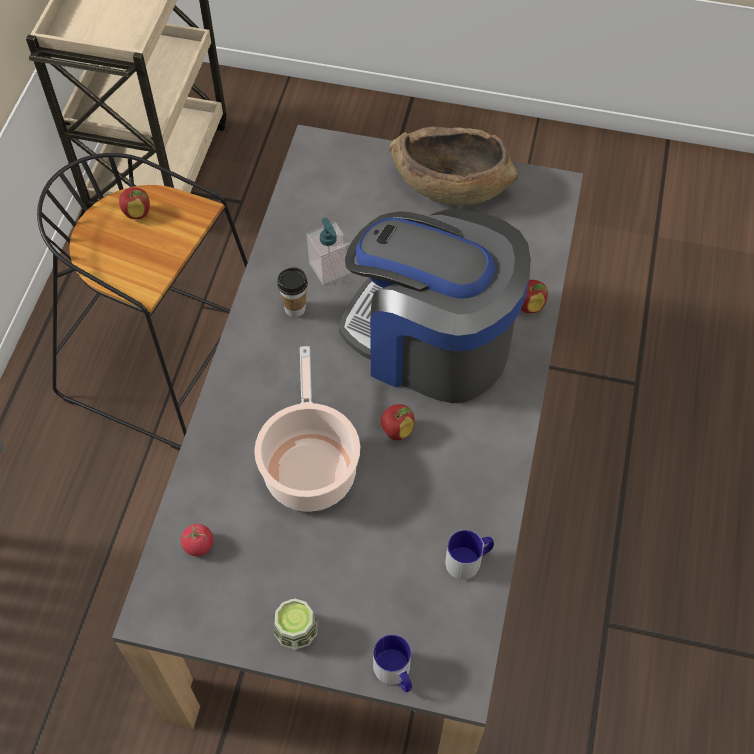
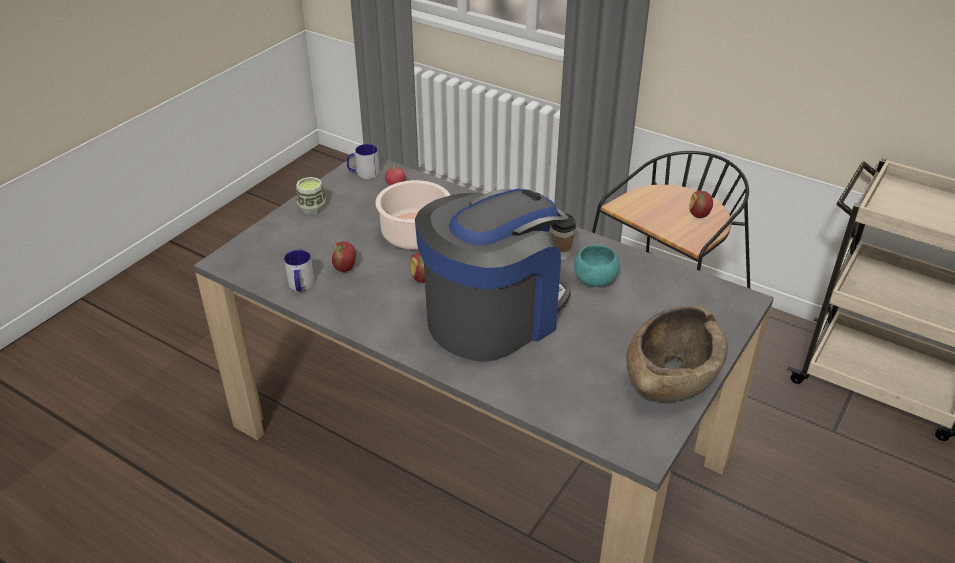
camera: 110 degrees right, 20 degrees down
soap dispenser [307,218,351,285] -> turquoise bowl [574,245,620,287]
mug [373,635,412,692] -> mug moved to [347,144,380,179]
apple [521,280,548,313] -> apple moved to [332,241,356,272]

